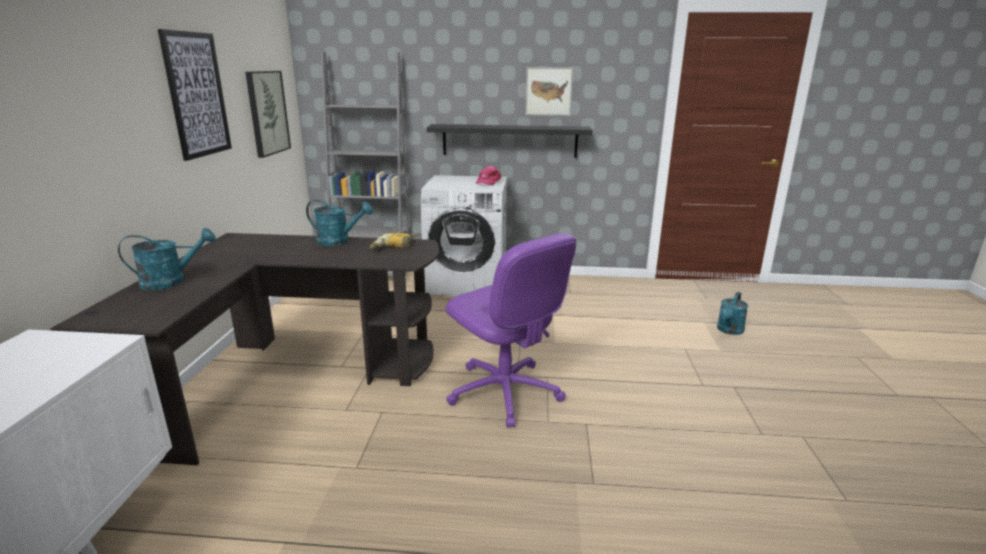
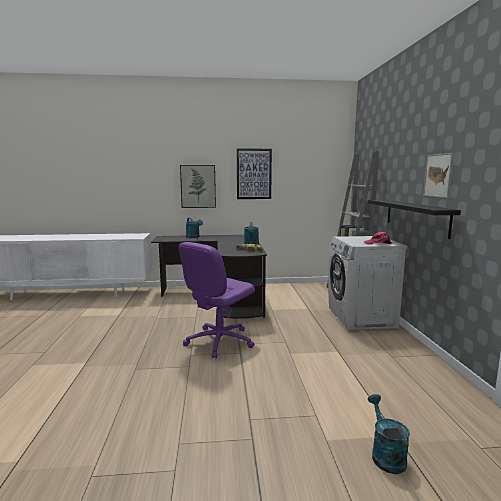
camera: 80 degrees right, 10 degrees down
picture [245,71,291,158] -> picture moved to [180,165,216,208]
turquoise watering can [717,292,748,335] -> turquoise watering can turned 60 degrees clockwise [368,394,410,474]

